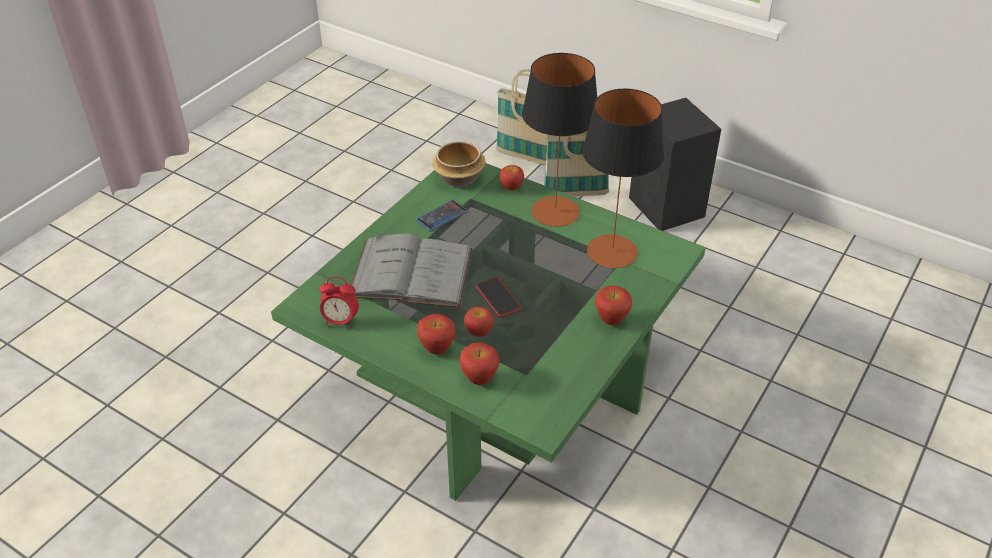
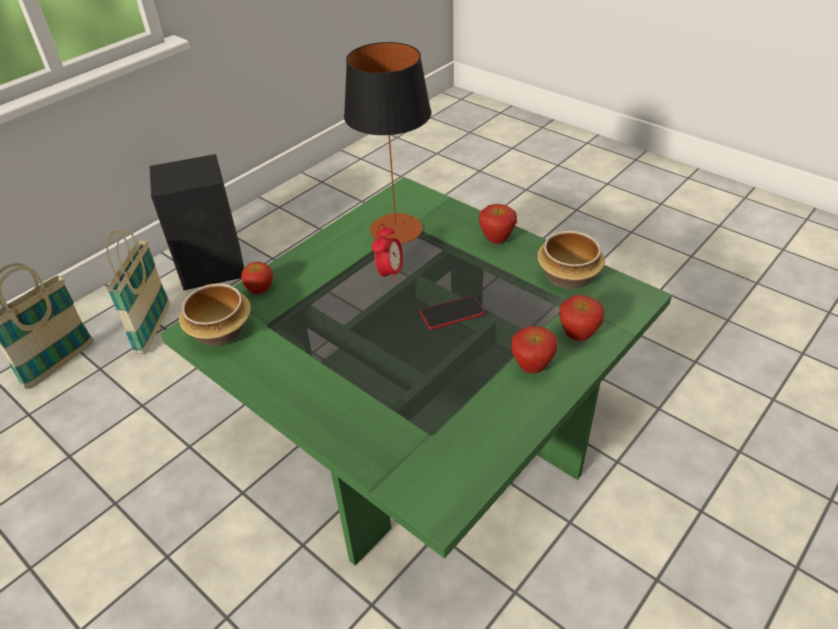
camera: 80 degrees left, 0 degrees up
alarm clock [319,276,359,328] -> alarm clock moved to [372,224,403,283]
grey book [351,233,472,307] -> none
phone [416,200,468,232] -> none
apple [464,307,494,337] -> none
table lamp [522,53,597,227] -> none
none -> bowl [537,231,605,289]

